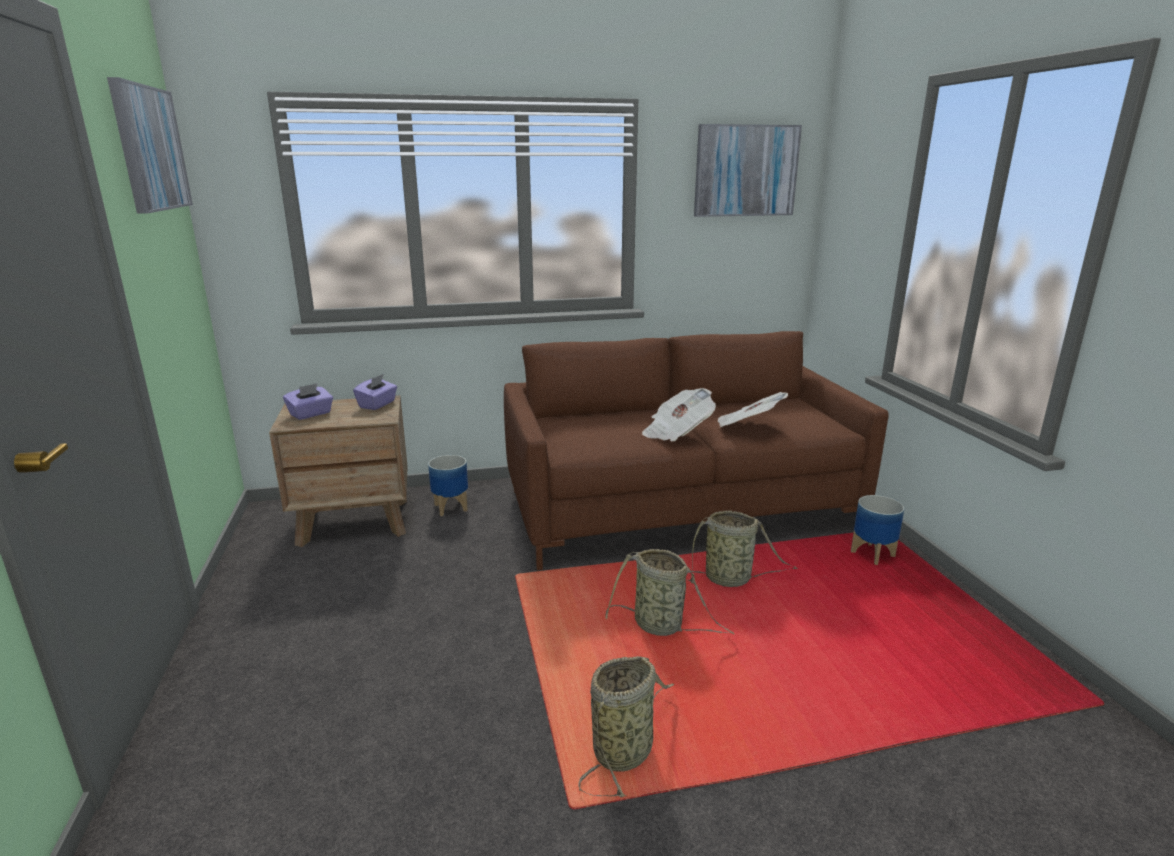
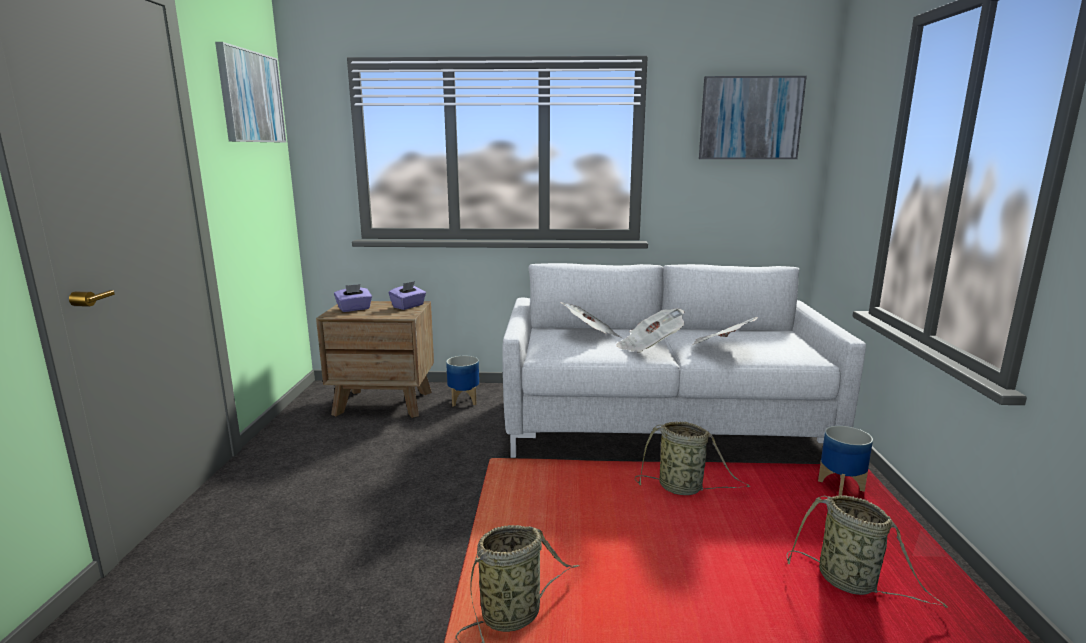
camera: 15 degrees right, 5 degrees down
brown sofa [504,331,889,570] -> white sofa [502,263,866,458]
basket [605,549,734,636] -> basket moved to [786,495,948,608]
none -> newspaper [560,302,621,337]

